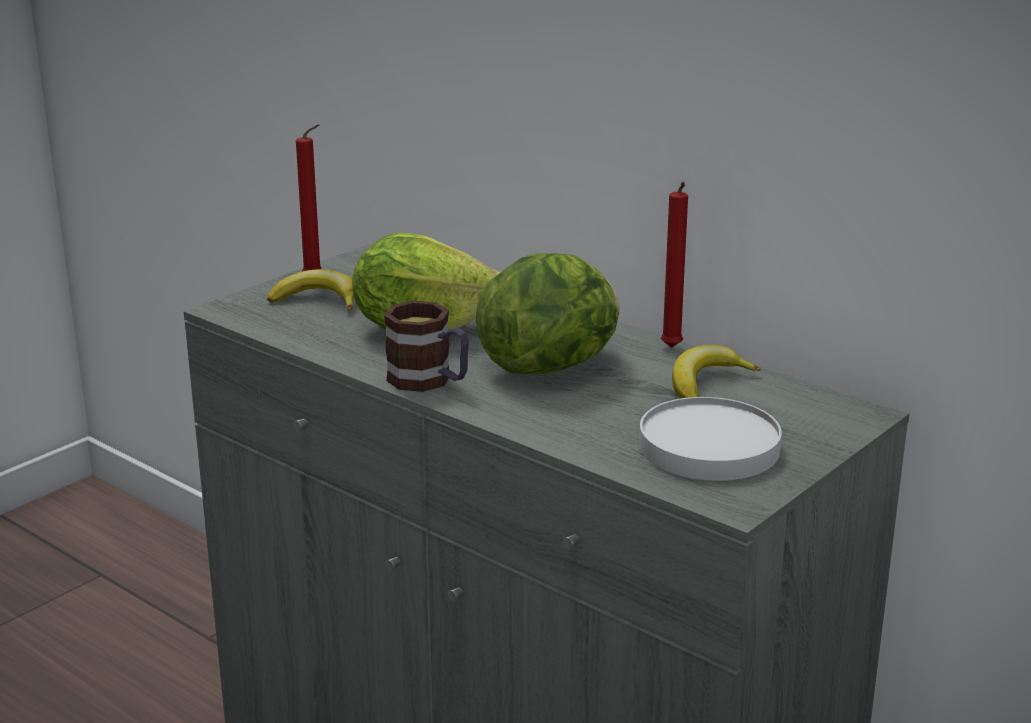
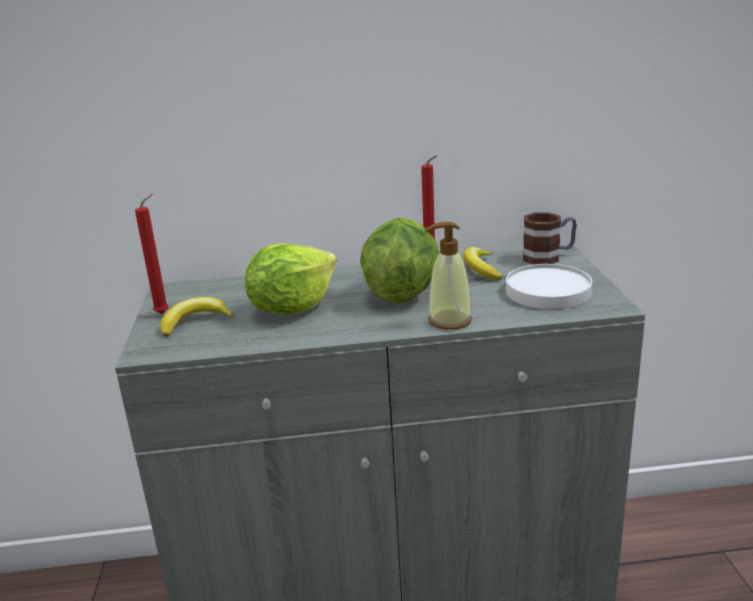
camera: 45 degrees left, 0 degrees up
mug [384,300,469,392] -> mug moved to [523,213,577,265]
none -> soap dispenser [424,222,472,330]

